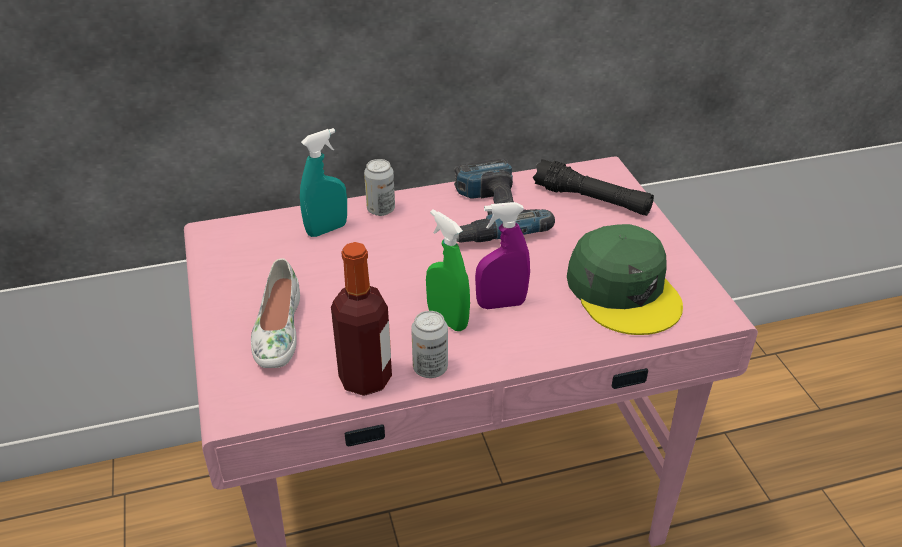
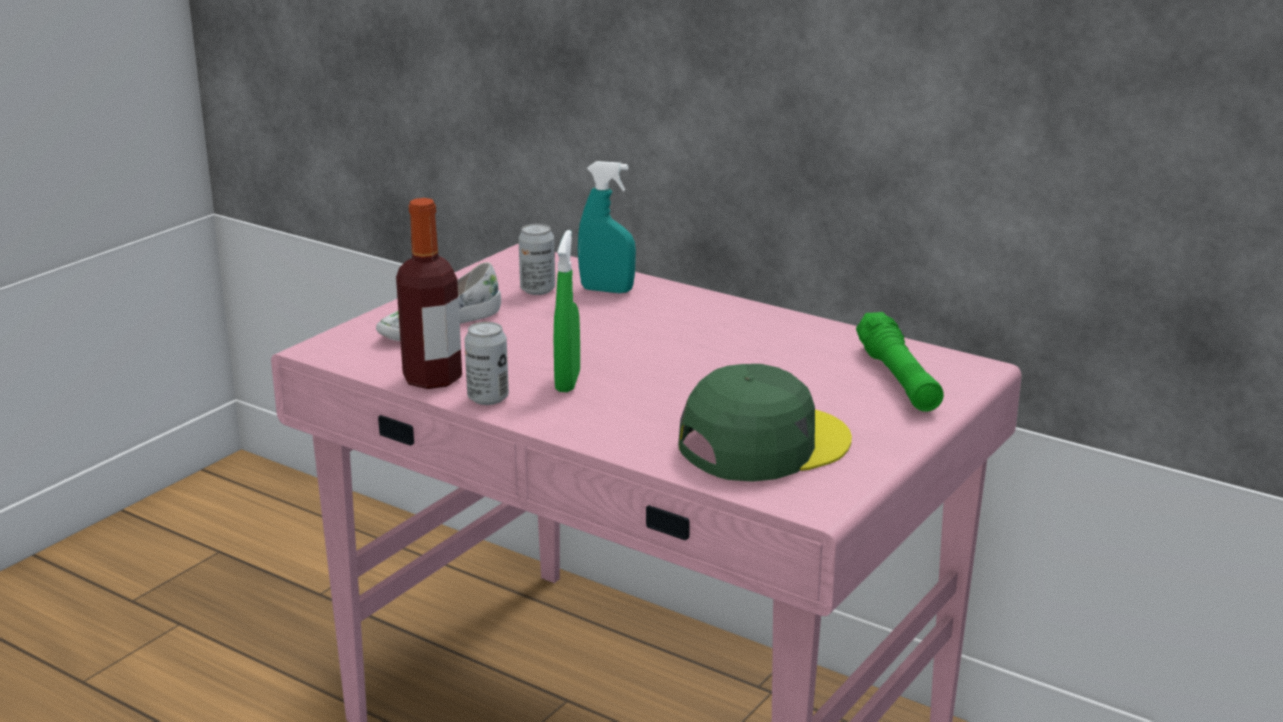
camera: 50 degrees right, 15 degrees down
can [364,159,395,216] -> can moved to [518,224,555,295]
power drill [454,159,555,243] -> none
purple spray bottle [475,202,530,309] -> none
black flashlight [533,159,654,216] -> green flashlight [856,312,944,412]
green cap [567,224,683,335] -> green cap turned 150 degrees counterclockwise [678,364,852,482]

